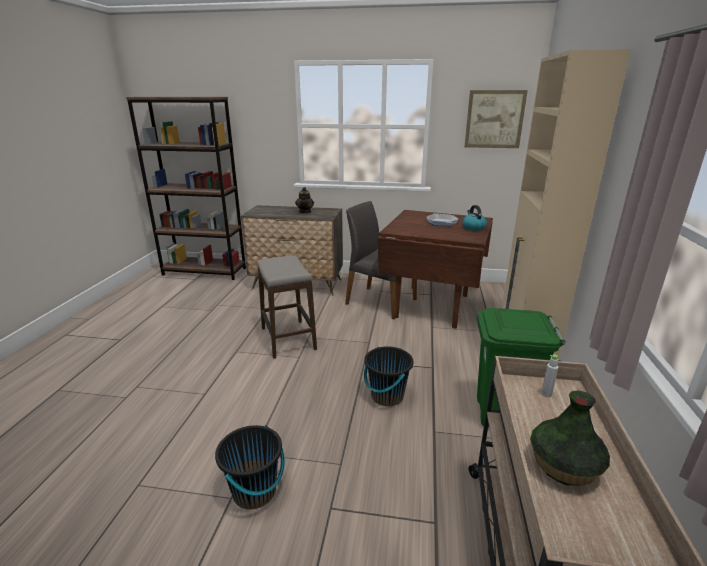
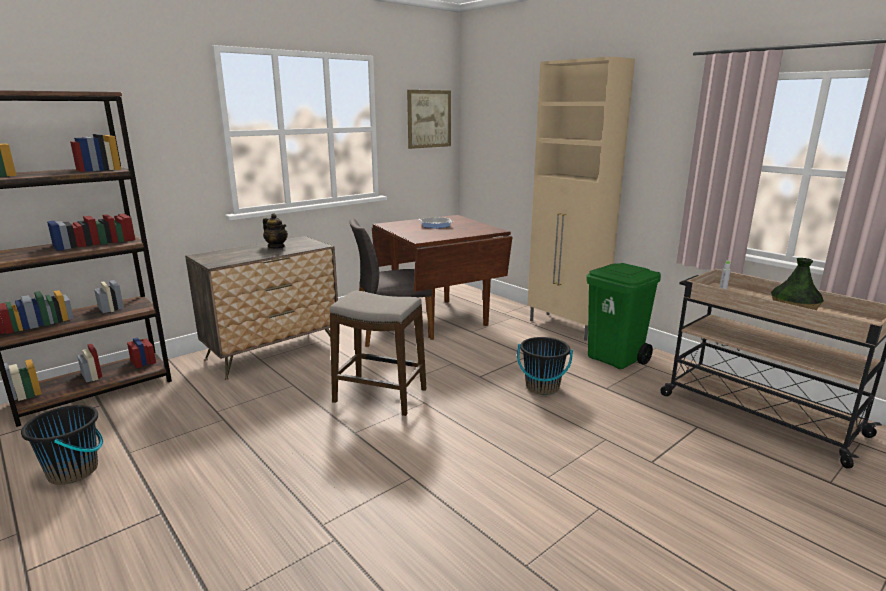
camera: 50 degrees left, 5 degrees down
black bucket [215,425,285,510] -> black bucket moved to [21,405,103,485]
kettle [462,205,487,231] -> none

